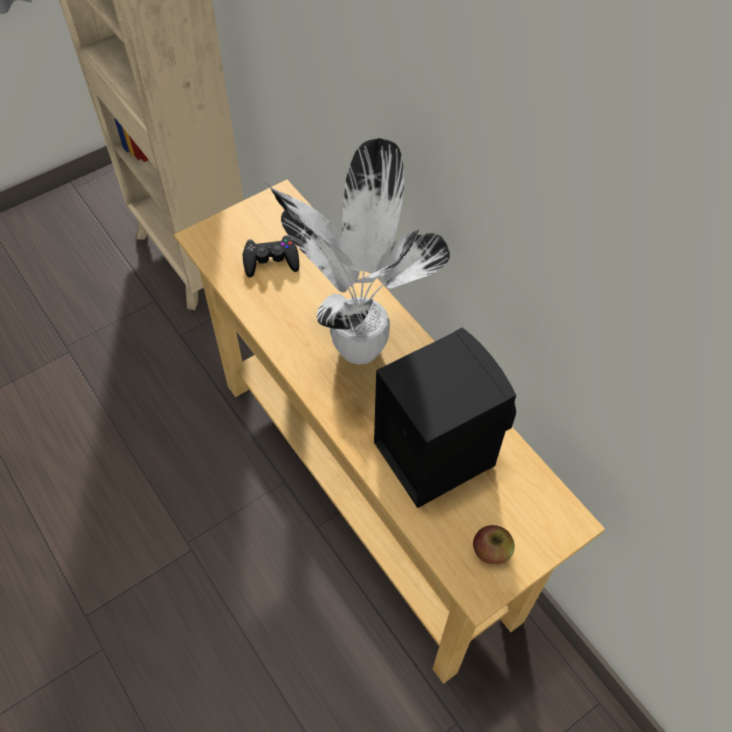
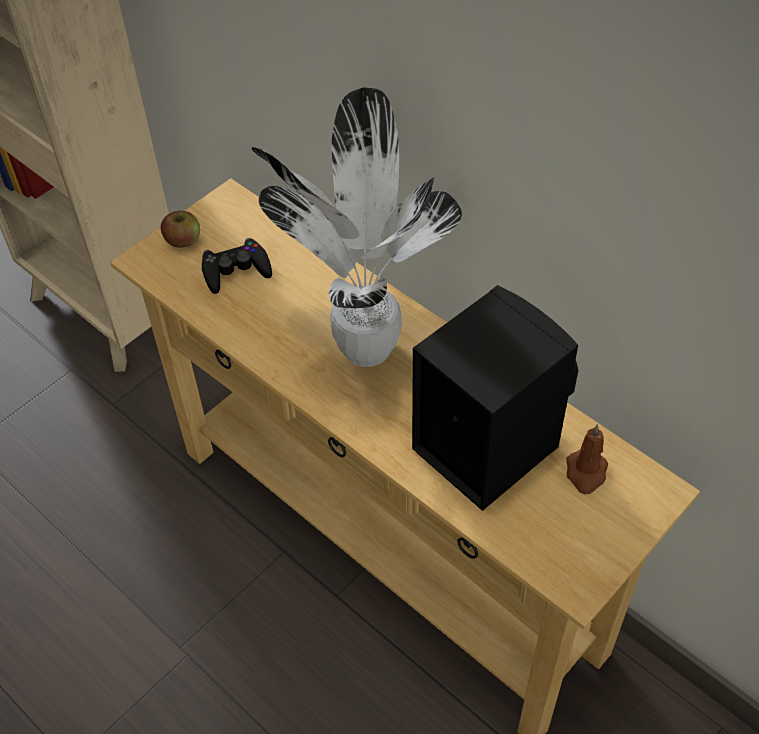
camera: 10 degrees left, 5 degrees down
apple [473,525,515,564] -> apple moved to [161,211,200,248]
none -> brown candle [566,424,608,494]

